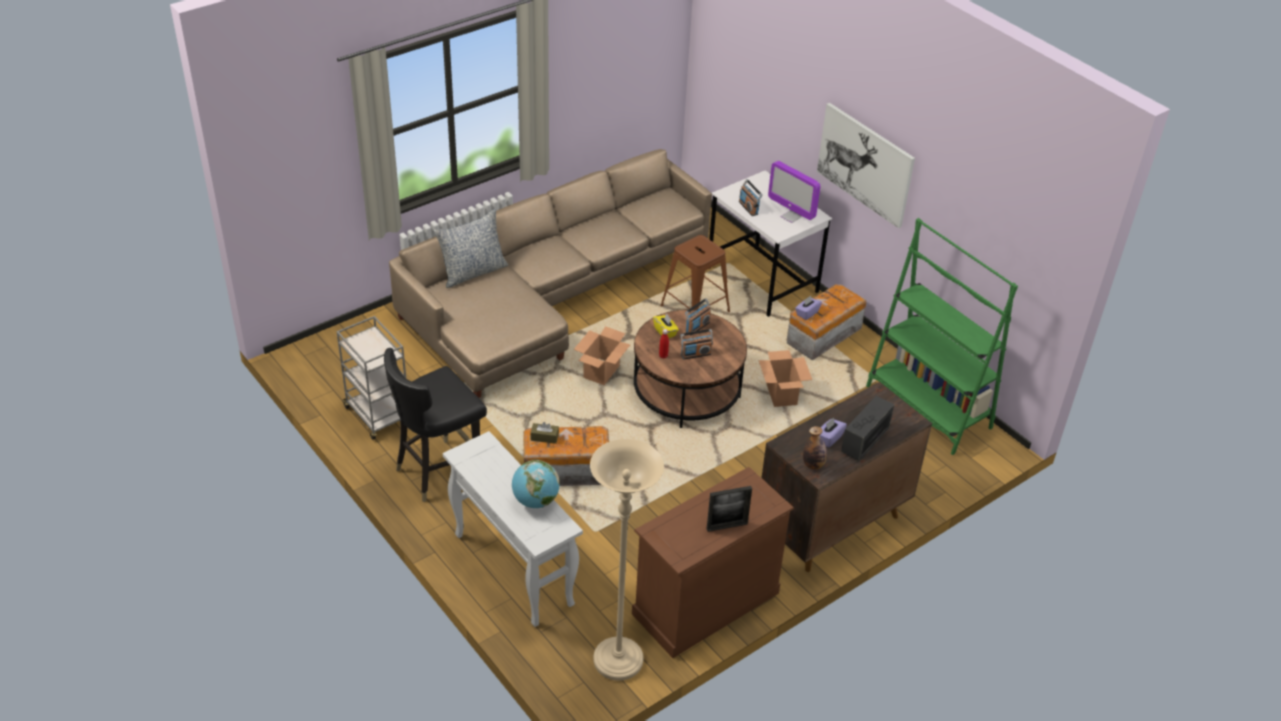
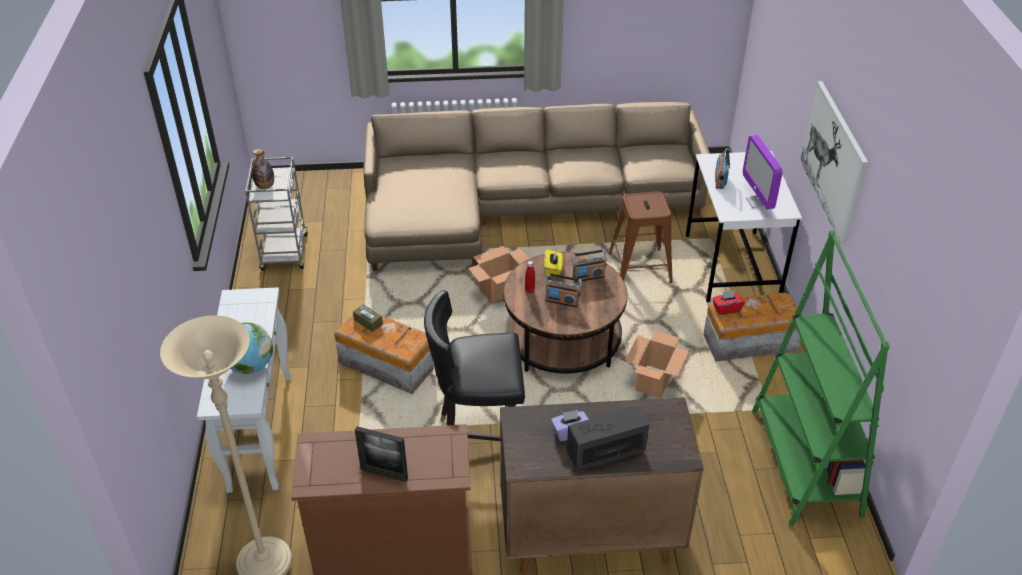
camera: 35 degrees right, 0 degrees up
black chair [384,348,487,502] -> black chair moved to [424,290,525,441]
pillow [433,209,508,288] -> none
purple tissue box [795,296,822,320] -> red tissue box [712,290,745,315]
bottle [803,426,827,470] -> bottle moved to [252,149,274,189]

